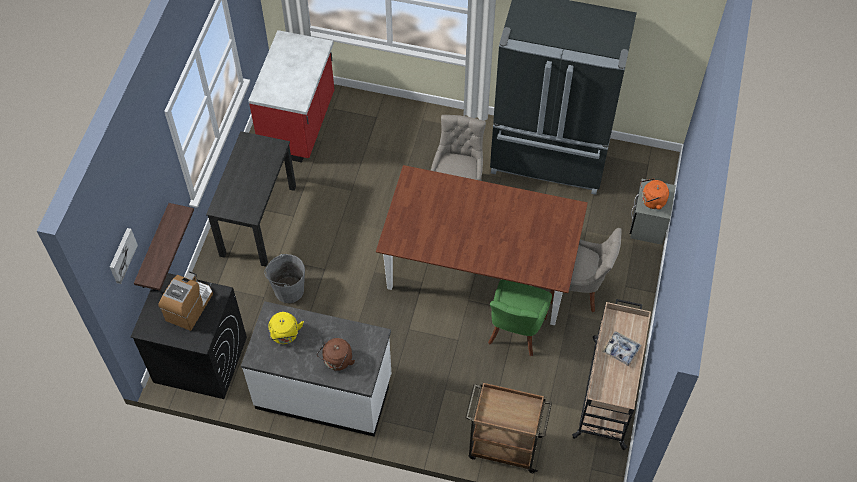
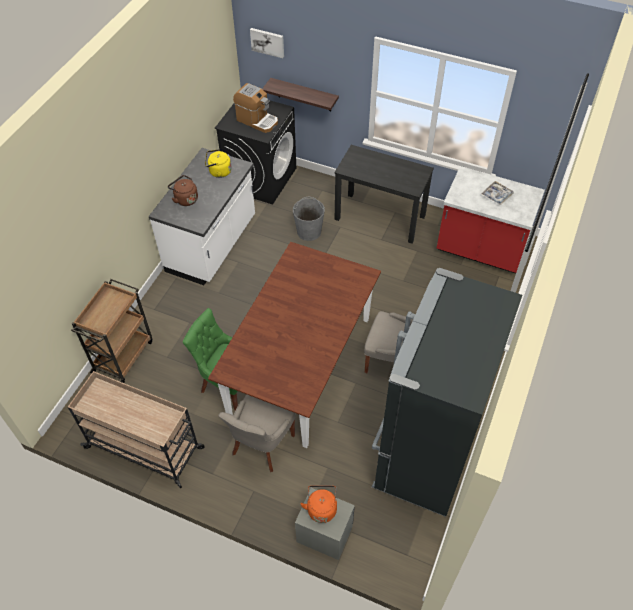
camera: 100 degrees right, 5 degrees down
tray [602,332,642,366] -> tray moved to [481,181,514,205]

